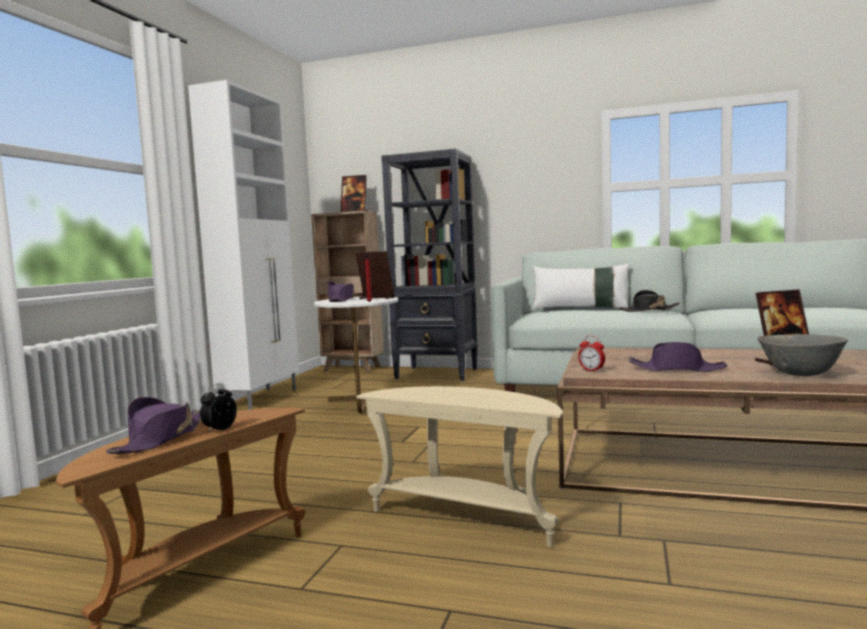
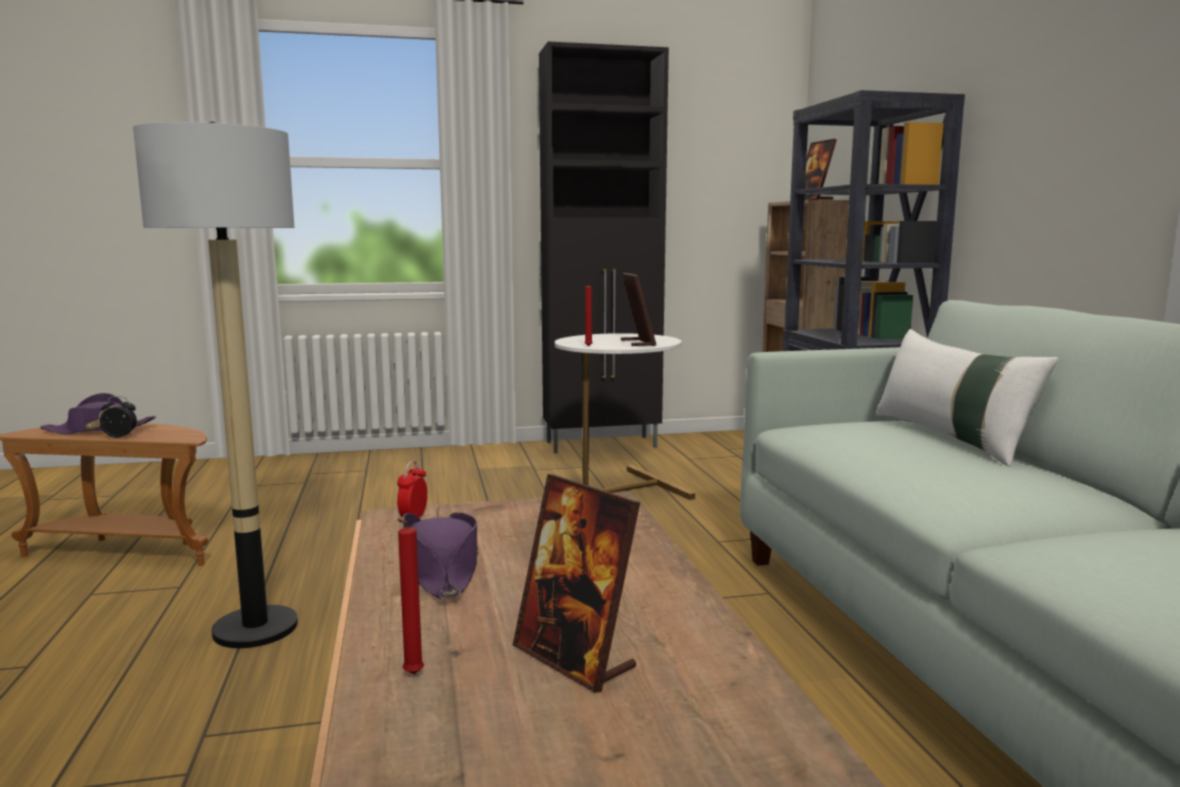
camera: 60 degrees right, 5 degrees up
white cabinet [188,80,299,410] -> black cabinet [539,42,669,454]
purple hat [327,281,354,302] -> none
beige side table [356,386,563,547] -> floor lamp [133,121,298,648]
black hat [618,290,680,312] -> none
grey bowl [757,334,848,376] -> red candle [397,519,424,675]

